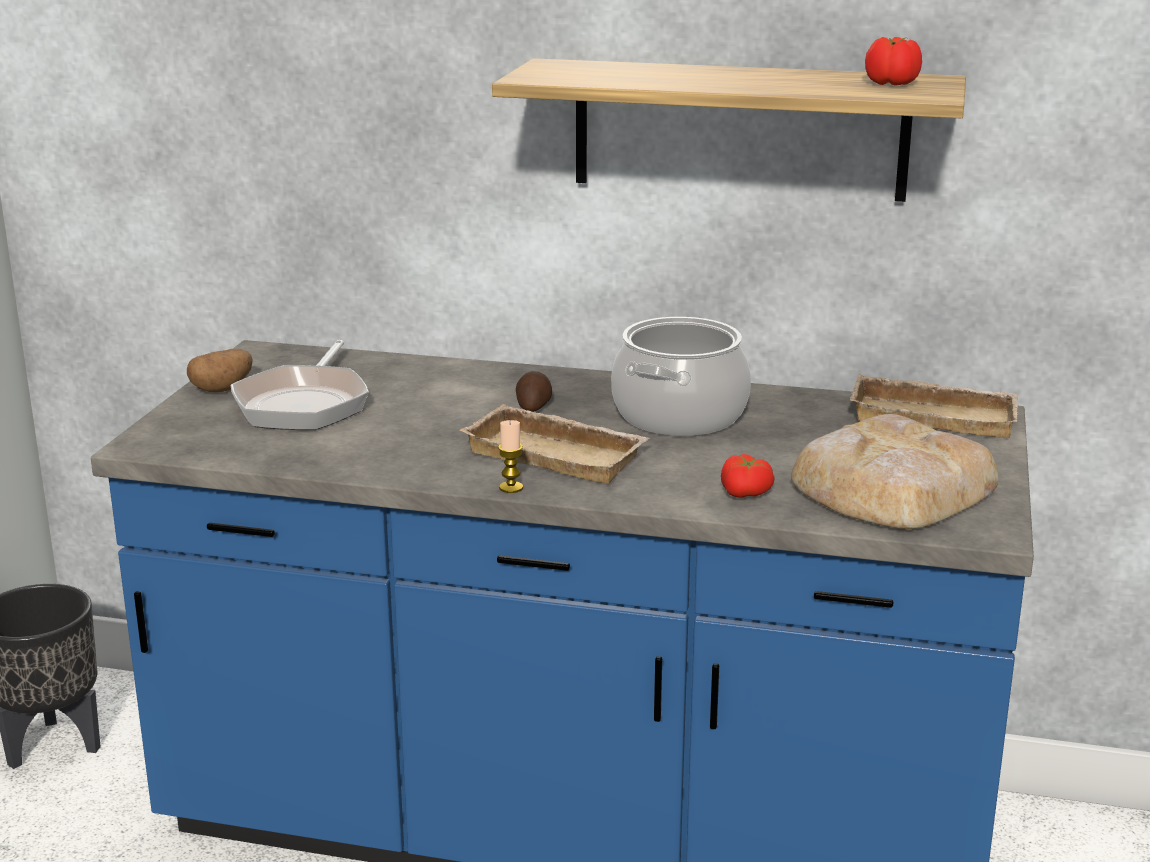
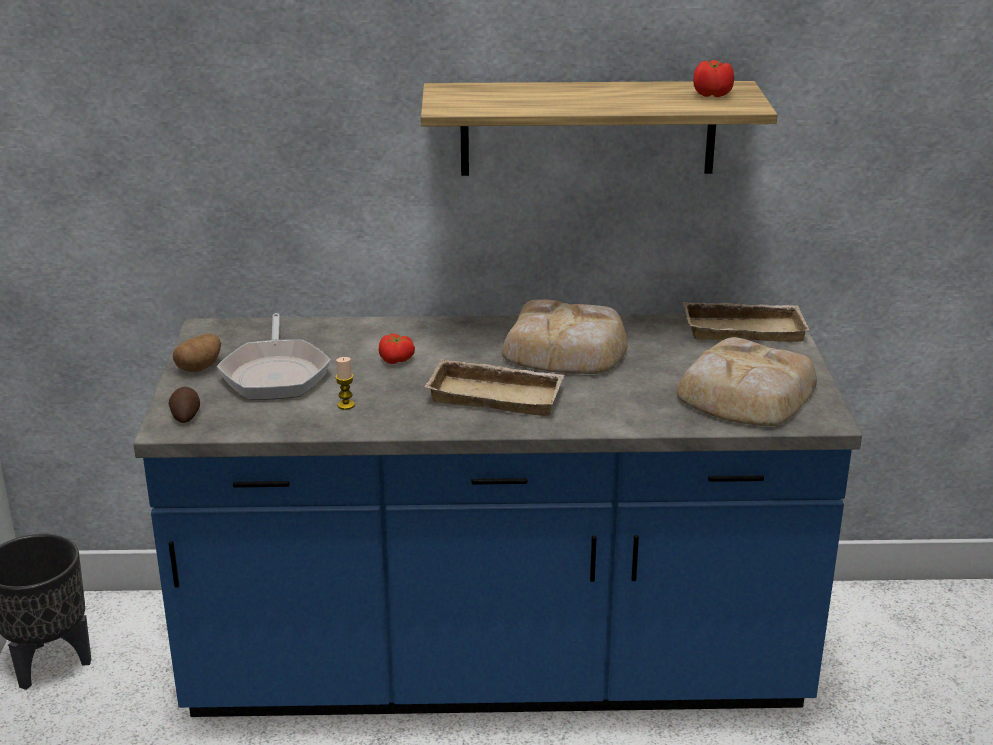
camera: 15 degrees left, 5 degrees up
candle [498,420,523,493] -> candle moved to [335,357,355,410]
potato [516,371,552,412] -> potato moved to [169,387,200,423]
cooking pot [611,317,751,436] -> bread [502,299,628,374]
tomato [721,454,775,498] -> tomato moved to [379,334,415,364]

